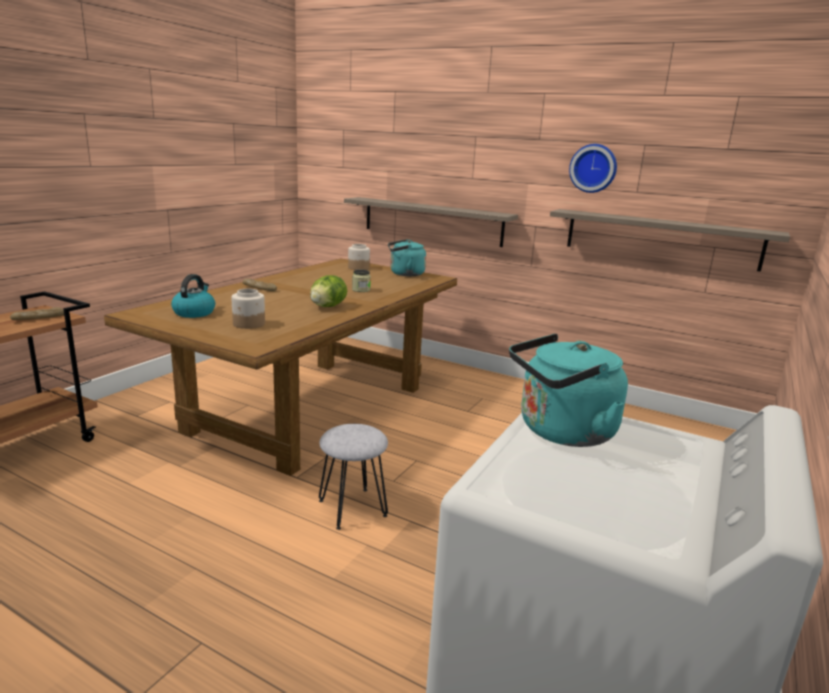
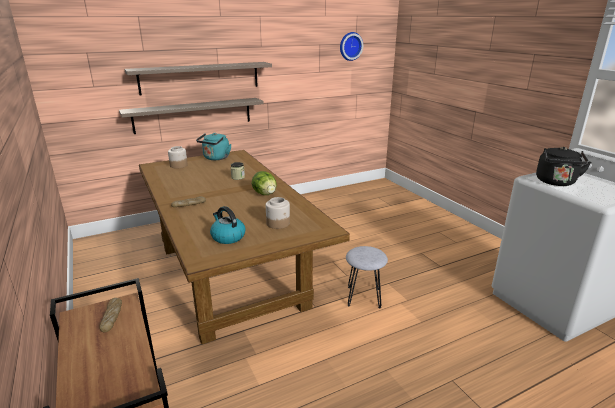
camera: 55 degrees left, 5 degrees up
turquoise kettle [509,334,628,447] -> black kettle [536,147,591,186]
shelf [550,209,790,272] -> shelf moved to [125,62,272,95]
wall clock [569,144,617,193] -> wall clock moved to [340,32,363,61]

